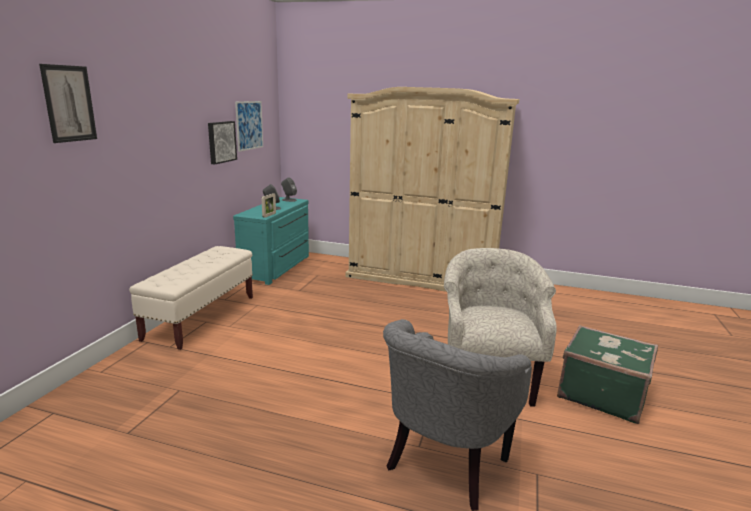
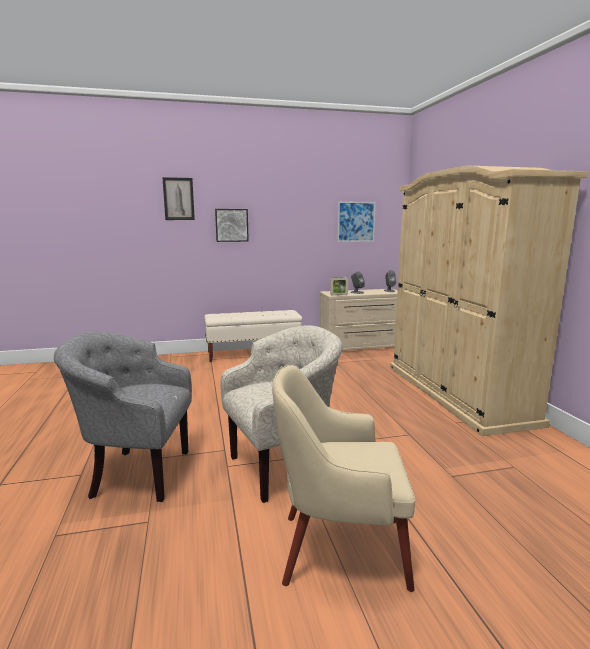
camera: 60 degrees right, 5 degrees down
picture [208,121,237,164] -> picture moved to [215,209,249,242]
turquoise dresser [233,197,309,285] -> beige dresser [320,289,398,351]
green suitcase [557,325,658,424] -> beige armchair [272,365,415,592]

